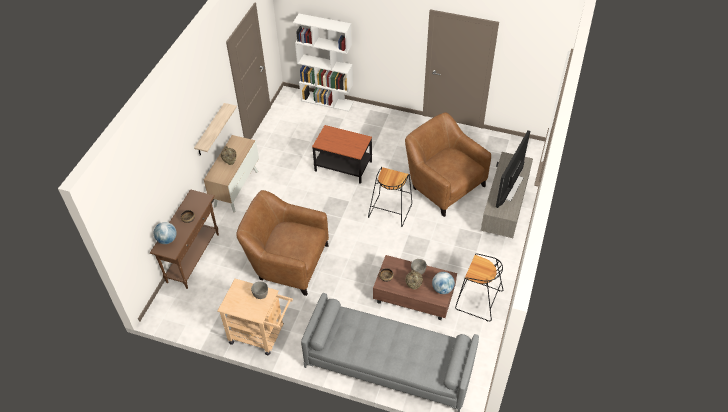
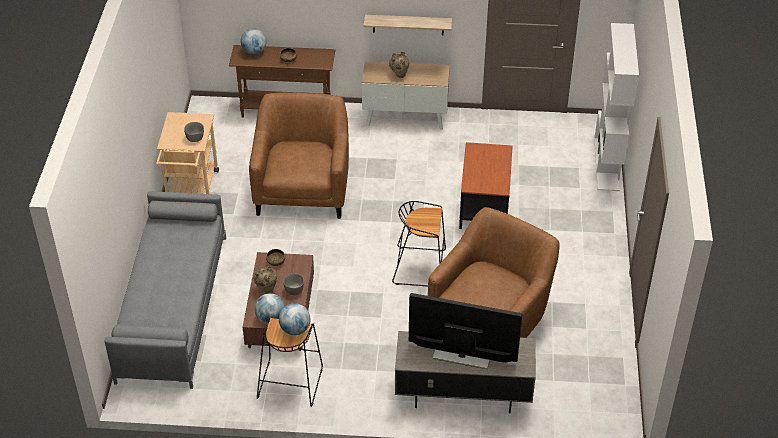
camera: 75 degrees right, 5 degrees down
none -> globe [279,303,310,335]

